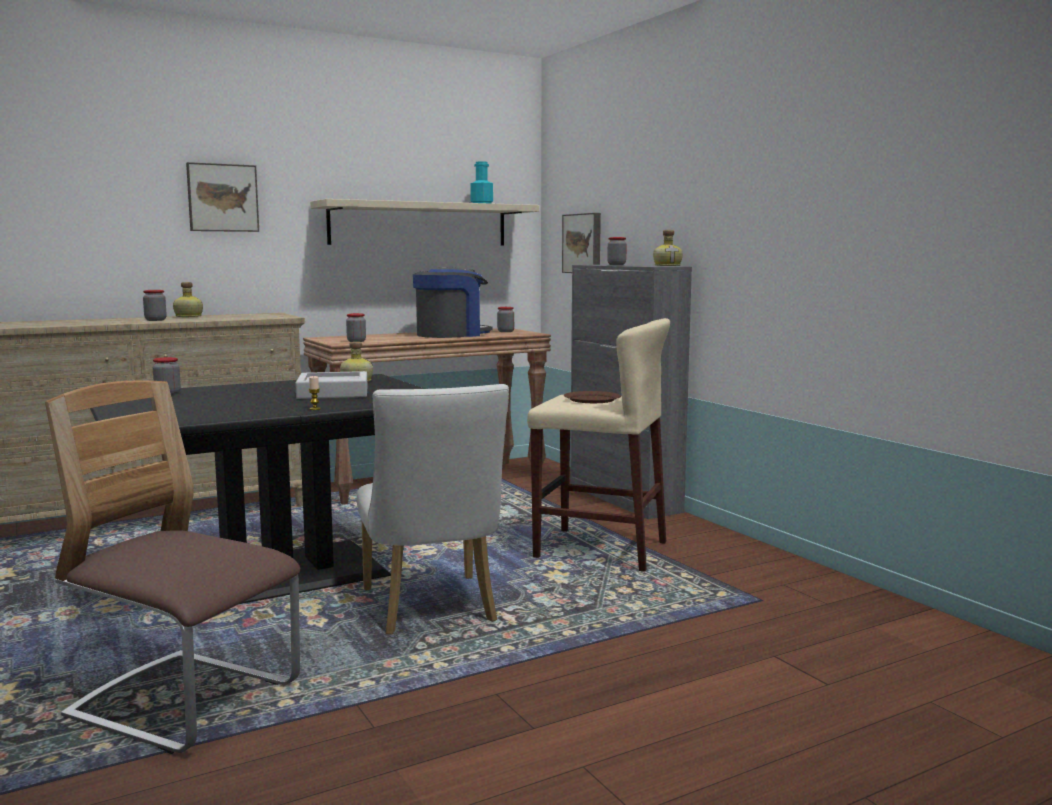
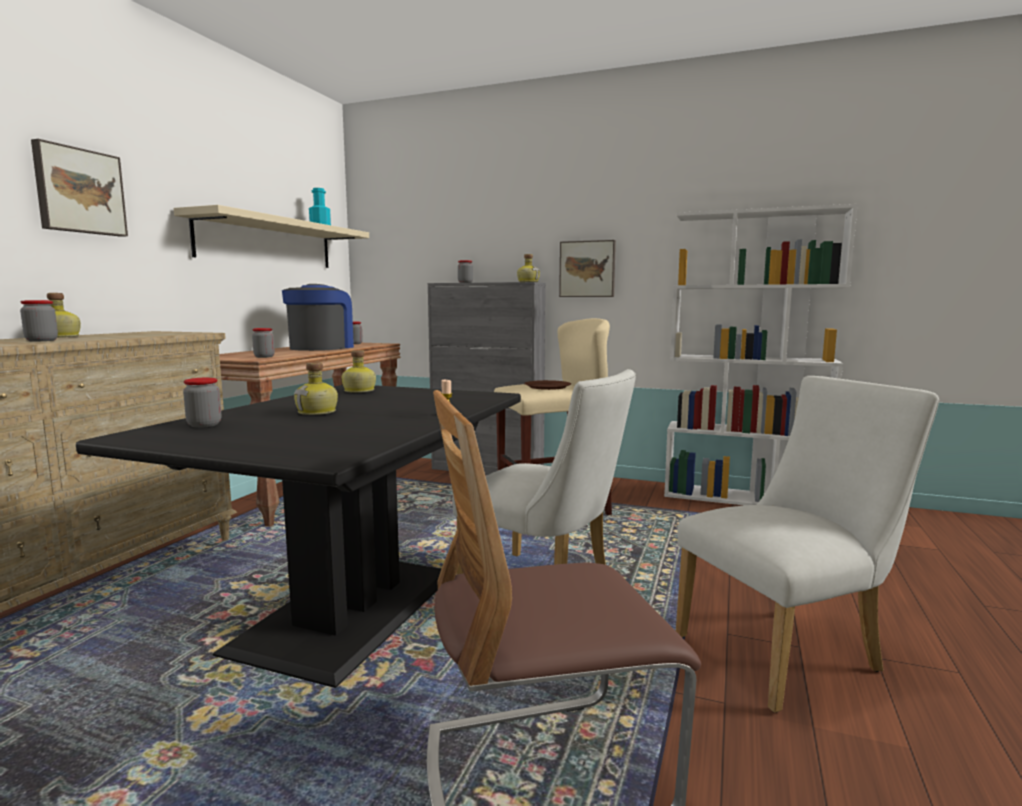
camera: 40 degrees left, 0 degrees up
grey tray [295,371,367,399] -> none
picture [562,213,601,273] -> picture moved to [559,240,616,297]
none -> bottle [294,362,338,415]
none -> white bookcase [664,204,858,505]
none -> white chair [676,376,939,713]

